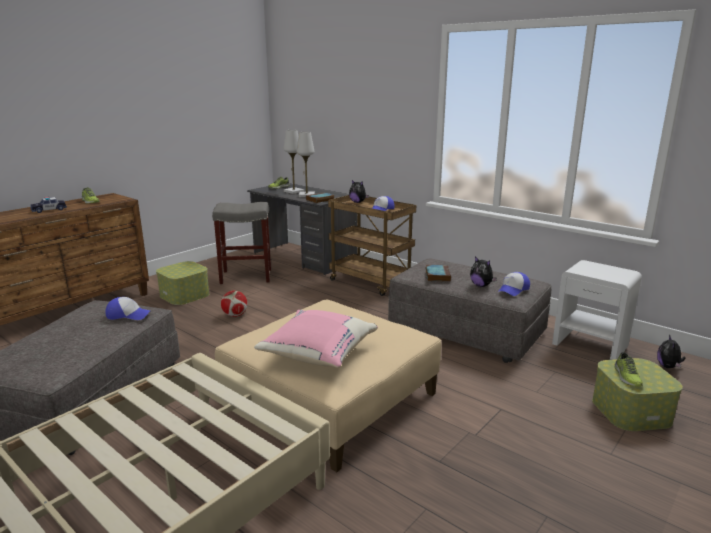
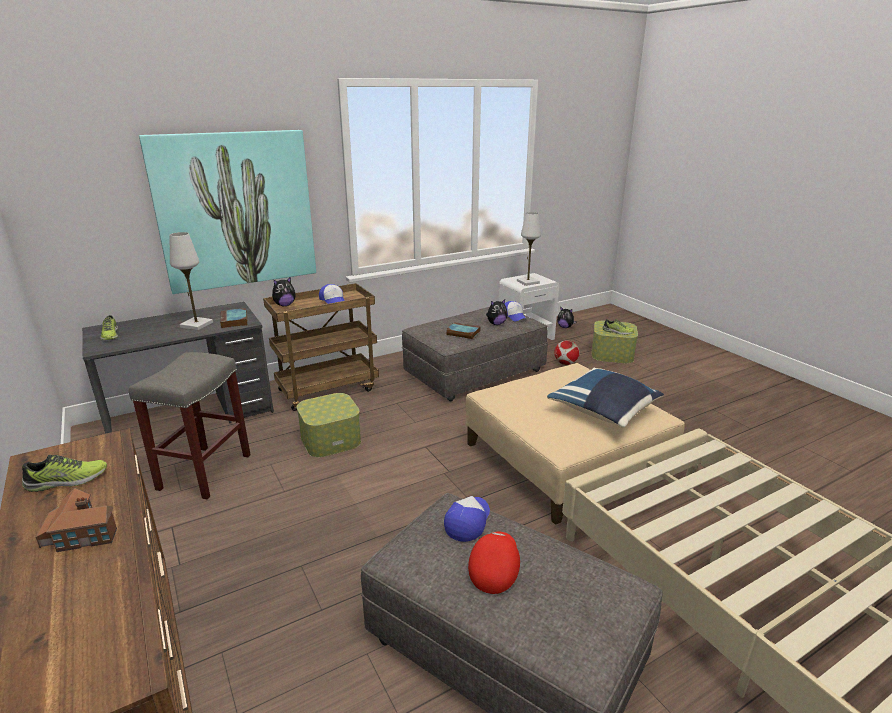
camera: 70 degrees left, 5 degrees up
toy car [30,197,67,213] -> toy house [36,488,117,552]
storage box [156,261,209,305] -> storage box moved to [296,393,361,457]
football [221,291,247,317] -> football moved to [554,340,580,365]
pink pillow [254,310,378,368] -> blue pillow [547,368,664,428]
white table lamp [284,130,304,194] -> white table lamp moved to [517,212,541,286]
none -> picture [139,130,316,294]
none -> red cap [468,531,520,594]

